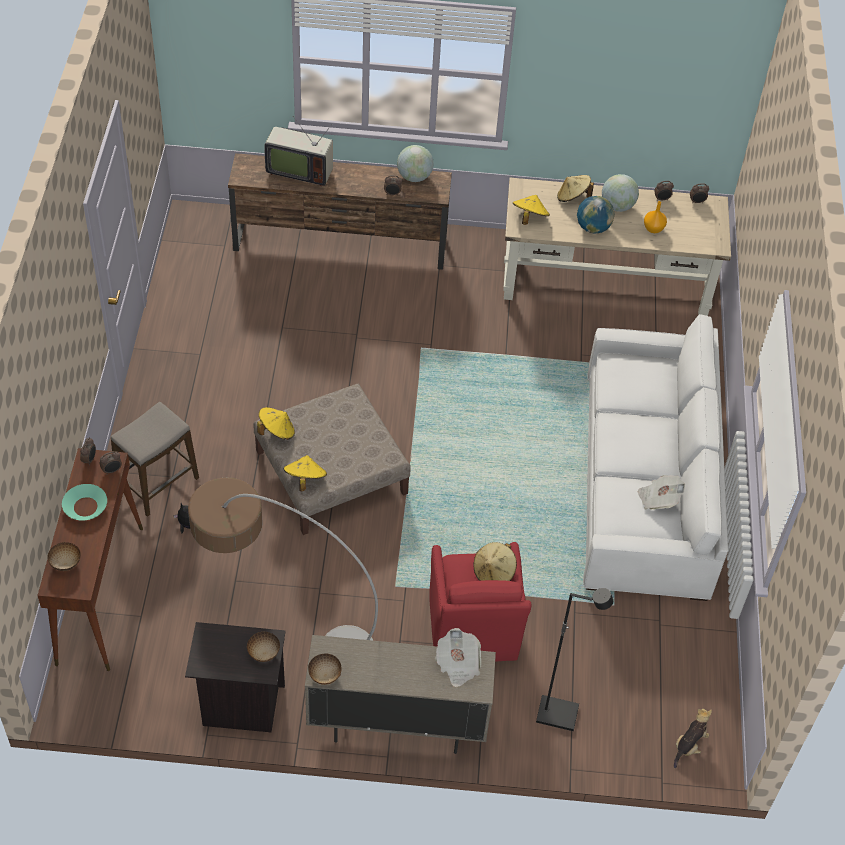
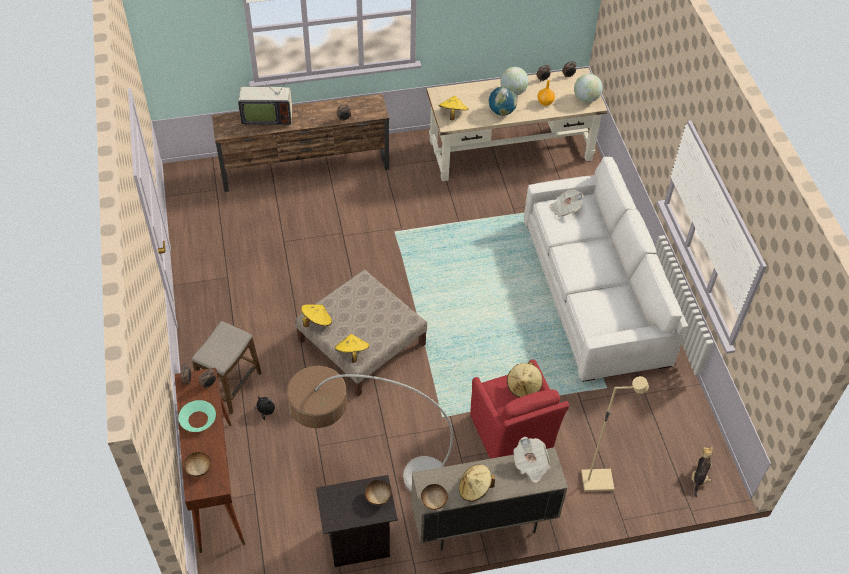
camera: 15 degrees left, 0 degrees up
globe [397,145,434,182] -> globe moved to [574,74,603,103]
black floor lamp [536,588,613,731] -> beige floor lamp [581,376,649,492]
beige hat [557,175,594,202] -> beige hat moved to [459,464,495,502]
newspaper [637,475,685,510] -> newspaper moved to [549,189,584,218]

